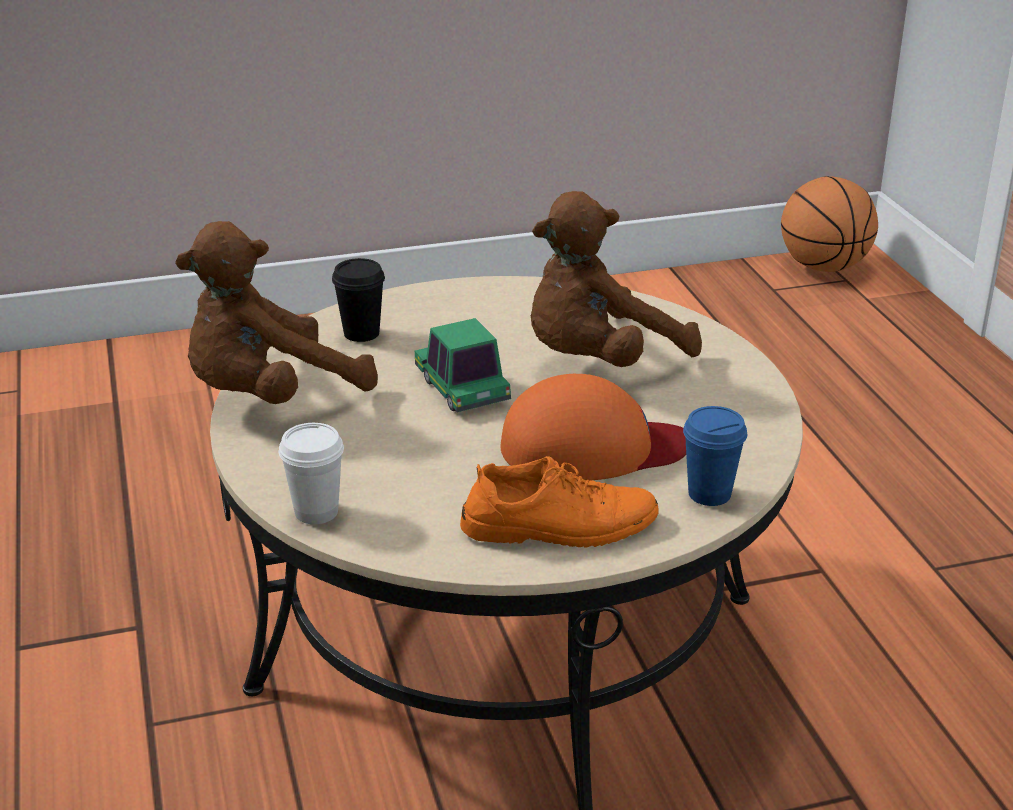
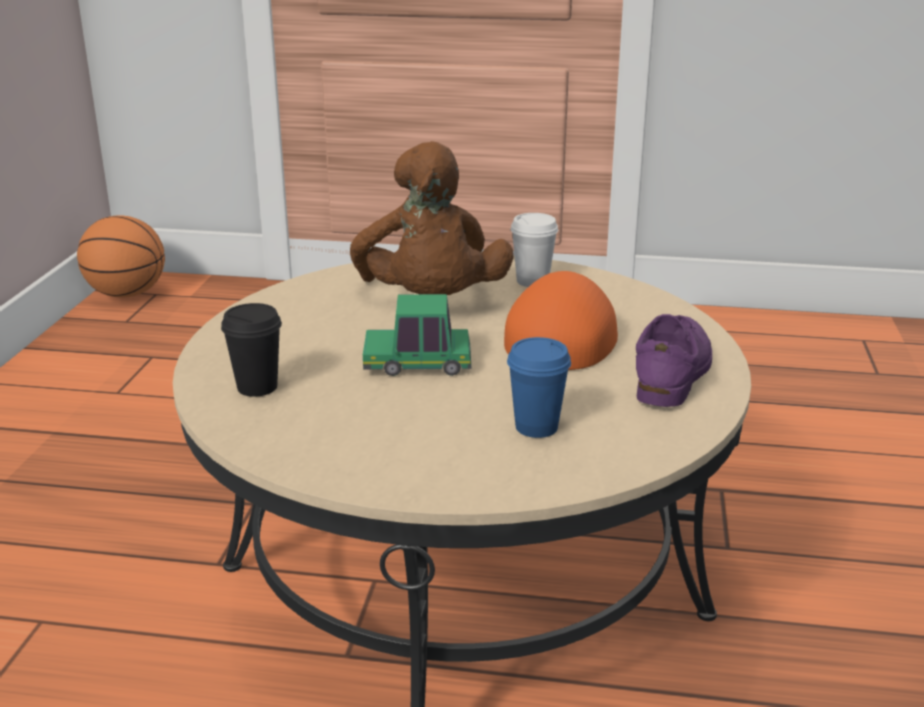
camera: 65 degrees left, 5 degrees down
brown plush toy [175,221,378,404] -> none
white cup [279,423,344,524] -> white cup moved to [510,213,558,287]
orange shoe [460,456,659,548] -> purple shoe [636,314,712,407]
blue cup [683,406,747,506] -> blue cup moved to [507,337,571,438]

